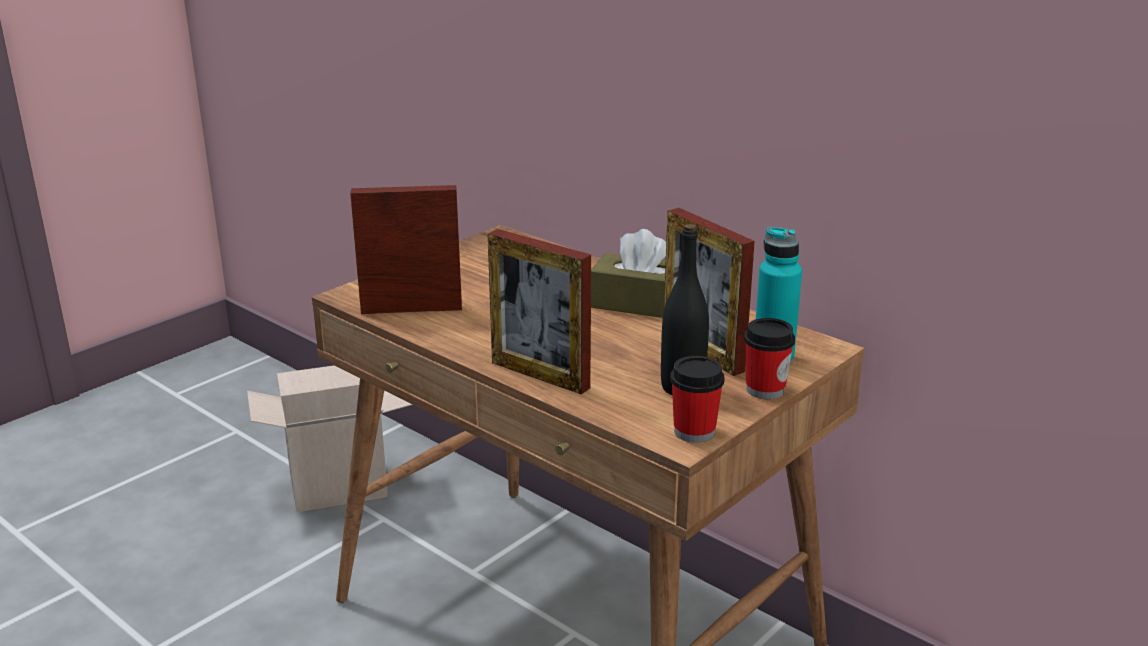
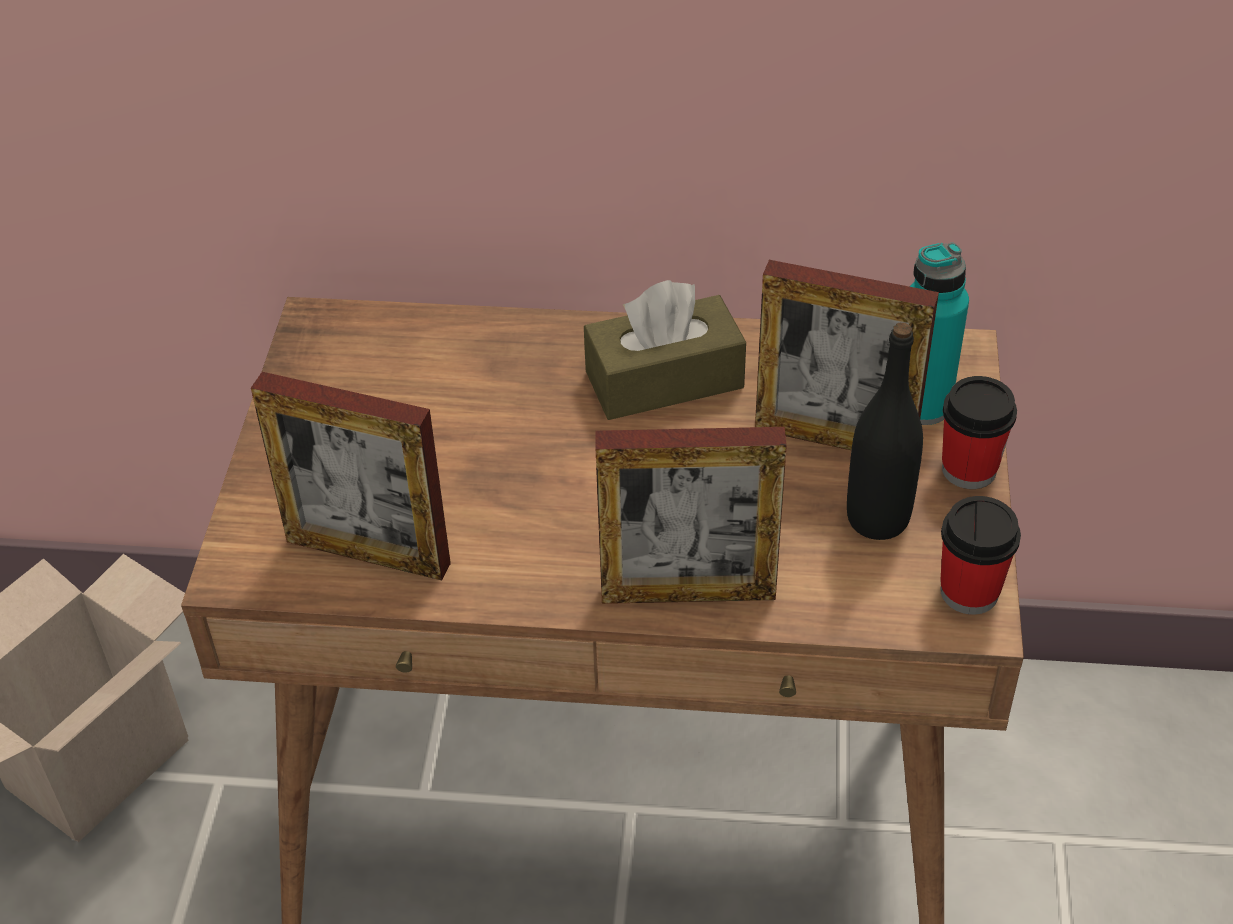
camera: 35 degrees left, 20 degrees up
picture frame [350,185,462,314] -> picture frame turned 120 degrees counterclockwise [251,372,451,581]

